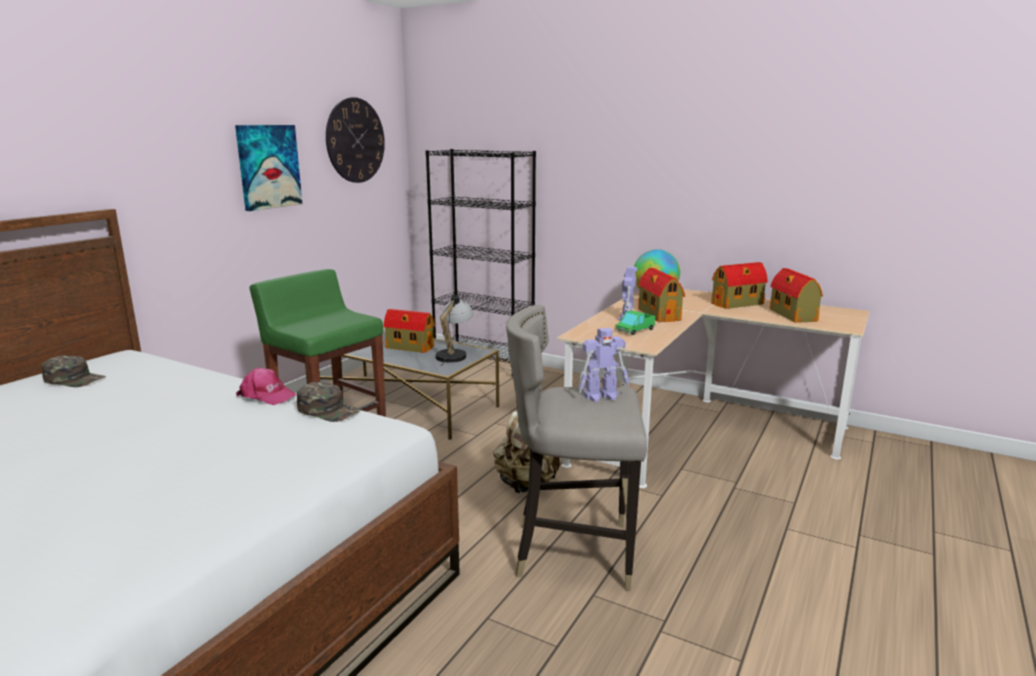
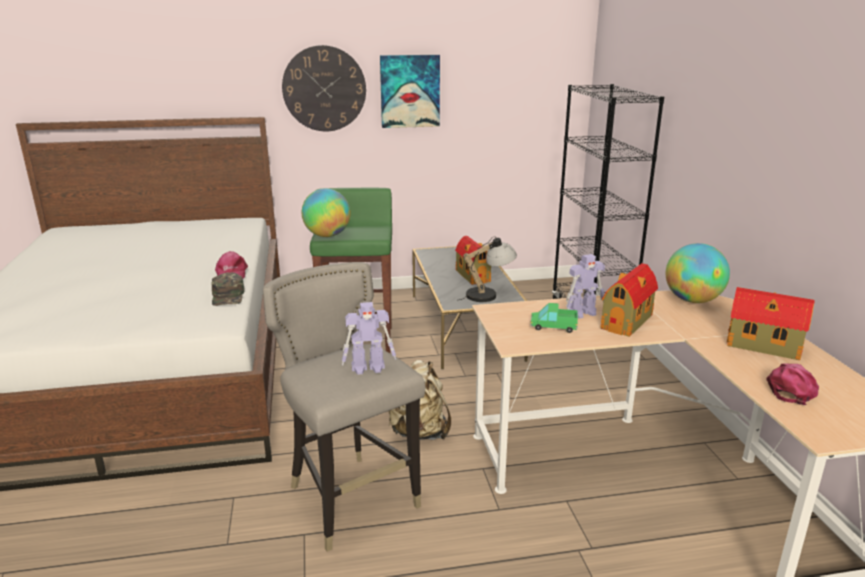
camera: 50 degrees right, 5 degrees up
green cap [41,356,106,387] -> none
wall clock [326,97,385,183] -> wall clock moved to [282,45,366,132]
toy robot [579,328,629,402] -> toy robot turned 45 degrees counterclockwise [342,302,396,374]
toy house [770,268,823,323] -> pink cap [767,363,819,405]
none -> globe [302,188,351,237]

